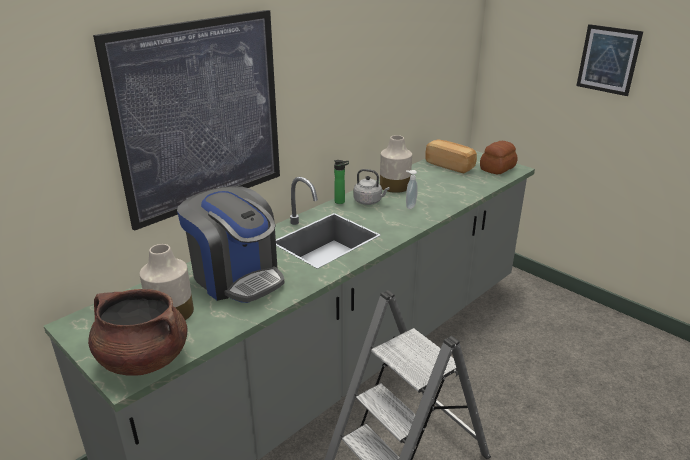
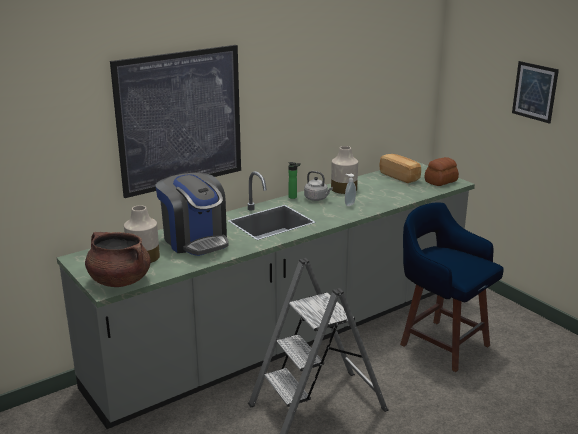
camera: 10 degrees right, 5 degrees down
none -> blue stool [400,203,504,372]

